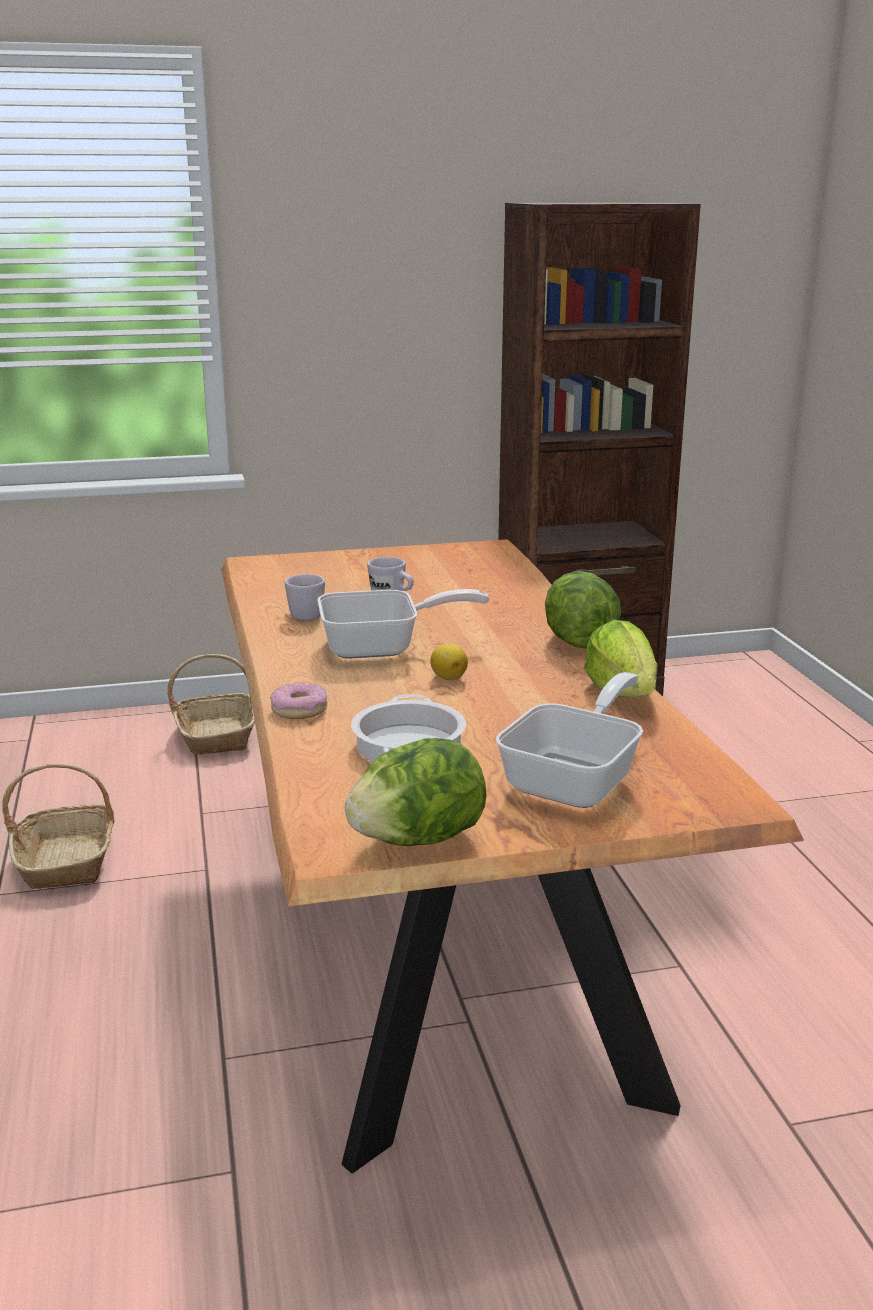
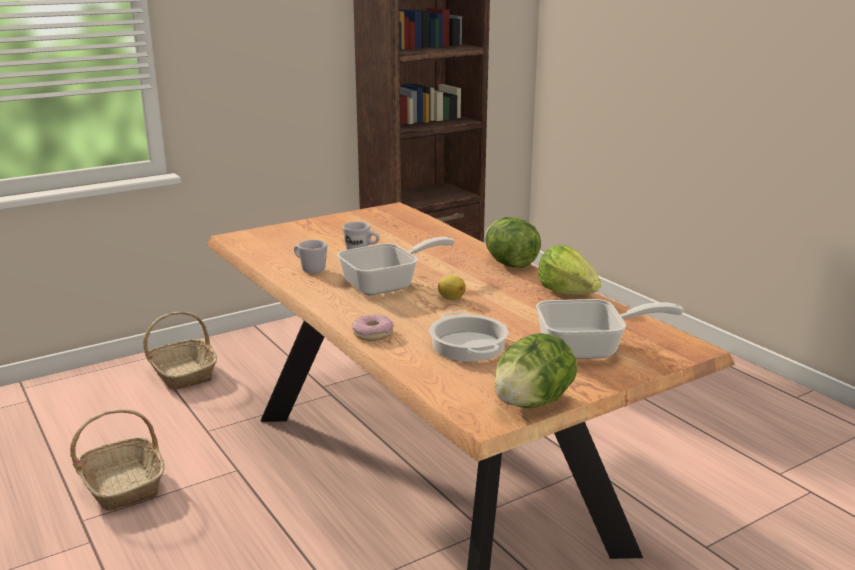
camera: 20 degrees left, 0 degrees up
frying pan [496,672,643,808] -> frying pan turned 75 degrees clockwise [536,299,684,359]

